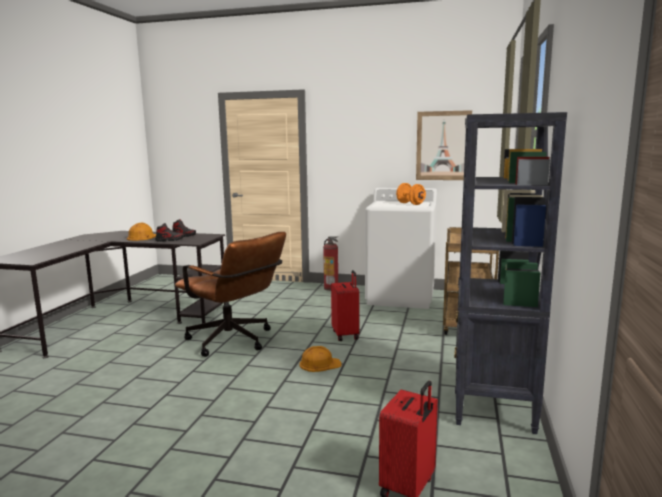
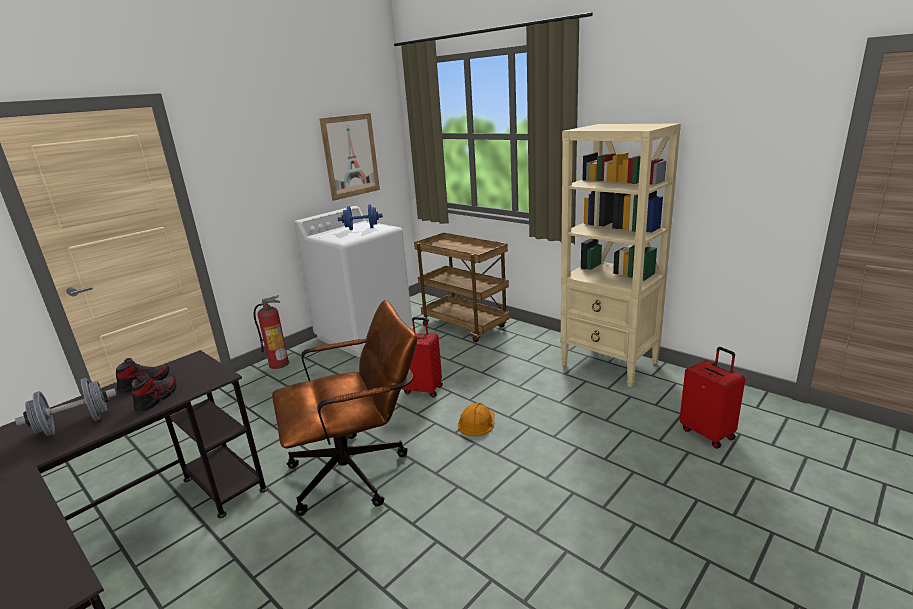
camera: 60 degrees left, 10 degrees up
orange hard hat [127,222,156,241] -> grey dumbbell [15,378,117,436]
orange dumbbell [396,183,426,205] -> blue dumbbell [338,204,383,230]
black bookcase [454,112,567,434] -> beige bookcase [560,123,681,387]

